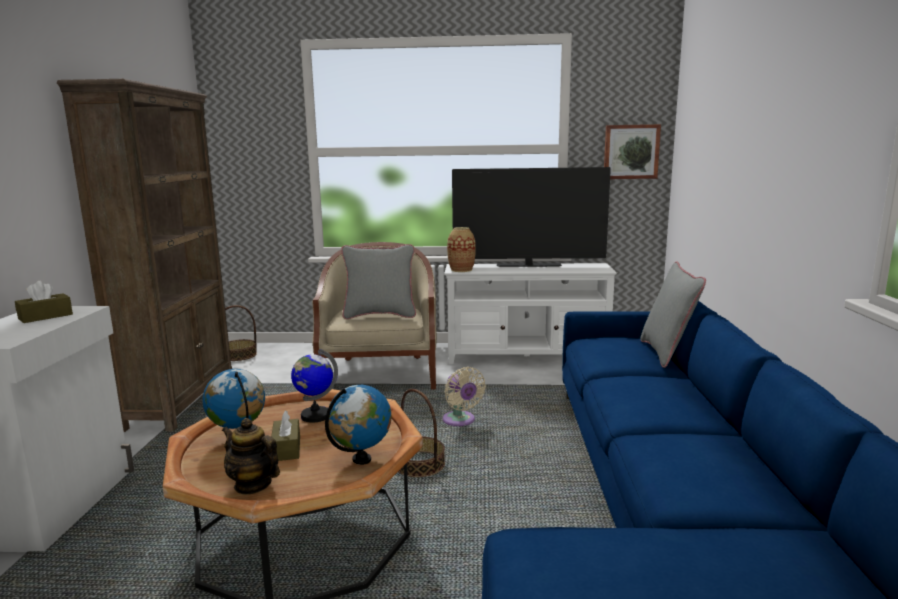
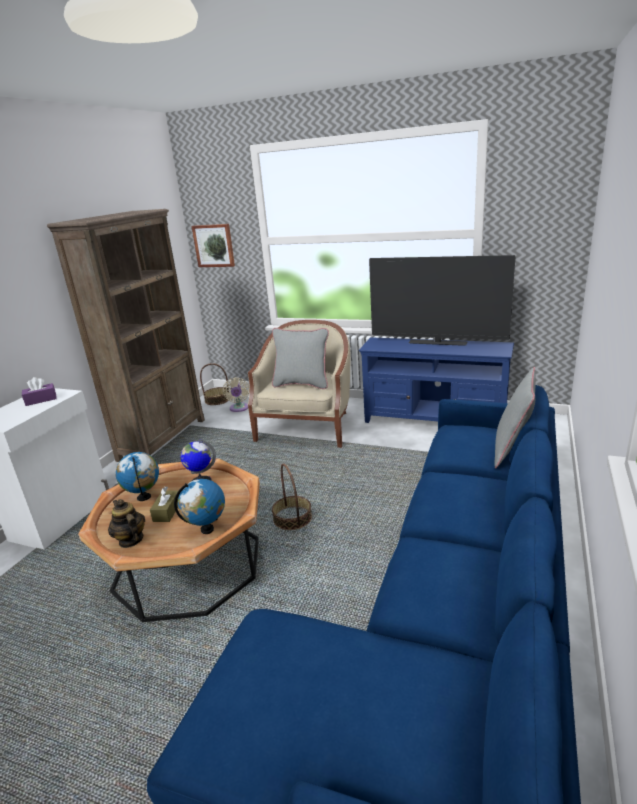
camera: 20 degrees right, 10 degrees up
brown tissue box [15,281,73,323] -> purple tissue box [22,377,57,406]
beige fan [442,367,486,426] -> beige fan moved to [223,378,250,412]
white tv stand [444,263,617,364] -> blue tv stand [359,337,514,423]
vase [447,227,476,272] -> none
picture [604,124,661,179] -> picture moved to [192,224,235,267]

